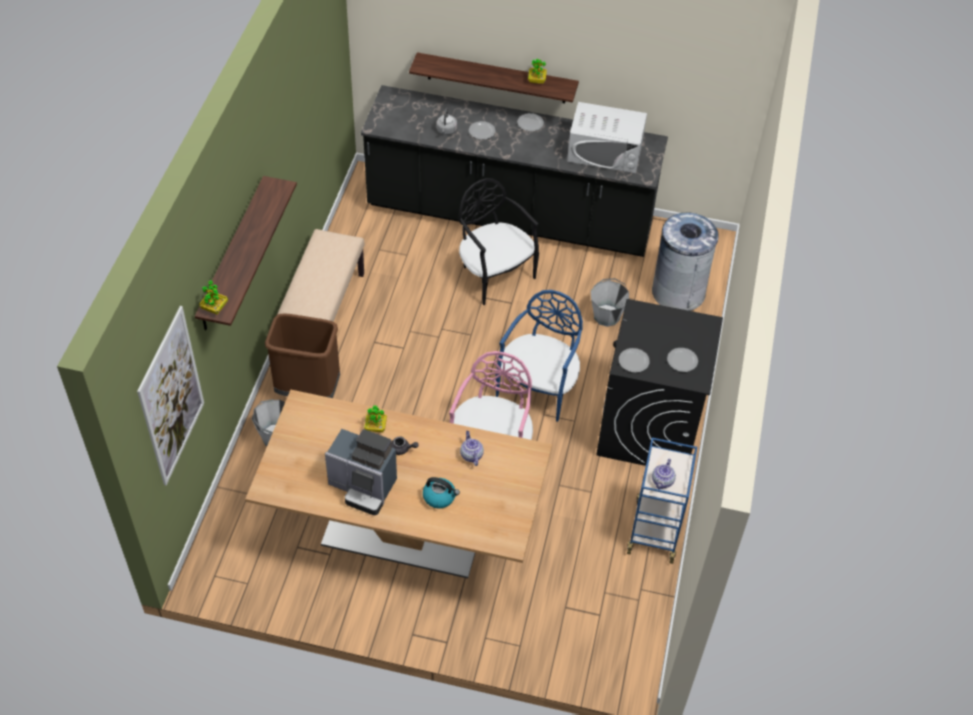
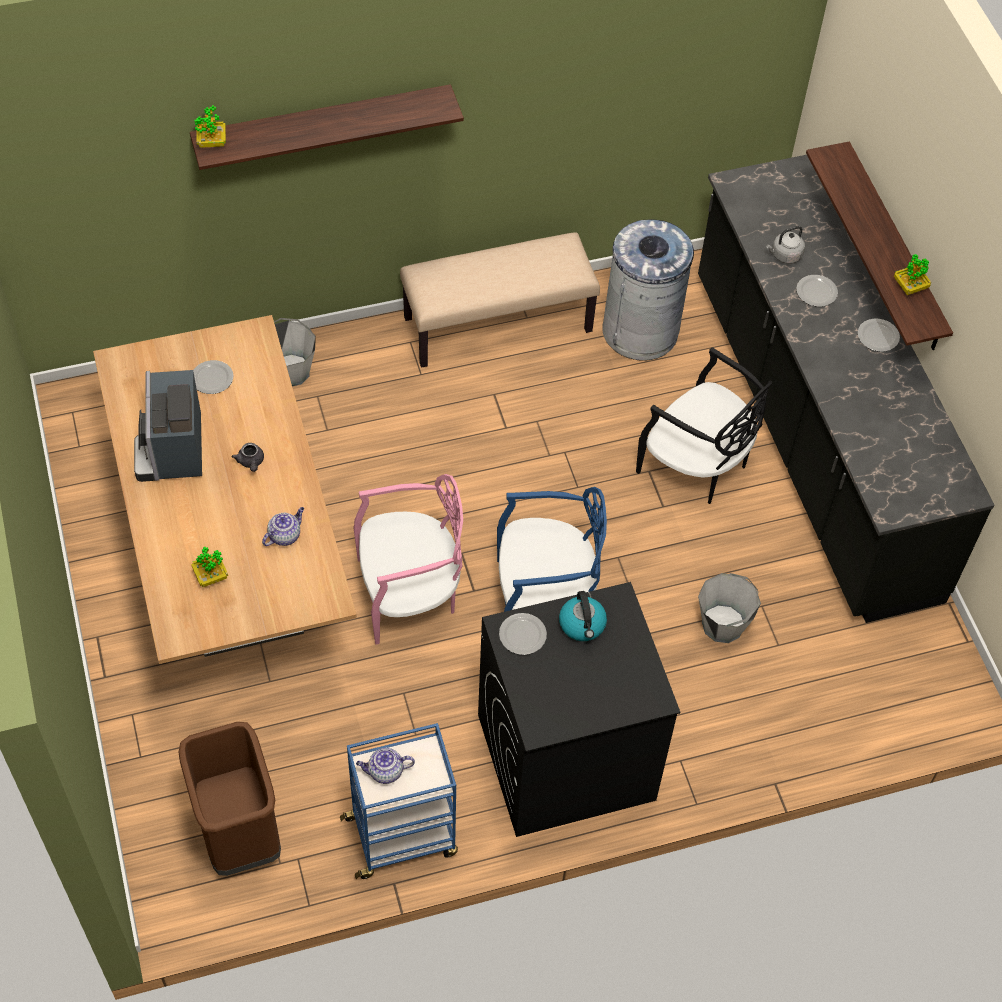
camera: 60 degrees right, 5 degrees up
picture [137,306,204,485] -> none
brown trash can [265,313,340,398] -> brown trash can moved to [179,722,281,876]
potted plant [364,405,387,432] -> potted plant moved to [191,547,228,587]
kettle [423,477,460,509] -> kettle moved to [559,591,607,641]
black chair [459,178,539,305] -> black chair turned 105 degrees clockwise [636,347,773,504]
white microwave [567,102,647,173] -> none
grey trash can [652,213,719,311] -> grey trash can moved to [602,219,694,361]
plate [667,348,698,372] -> plate moved to [193,360,234,394]

